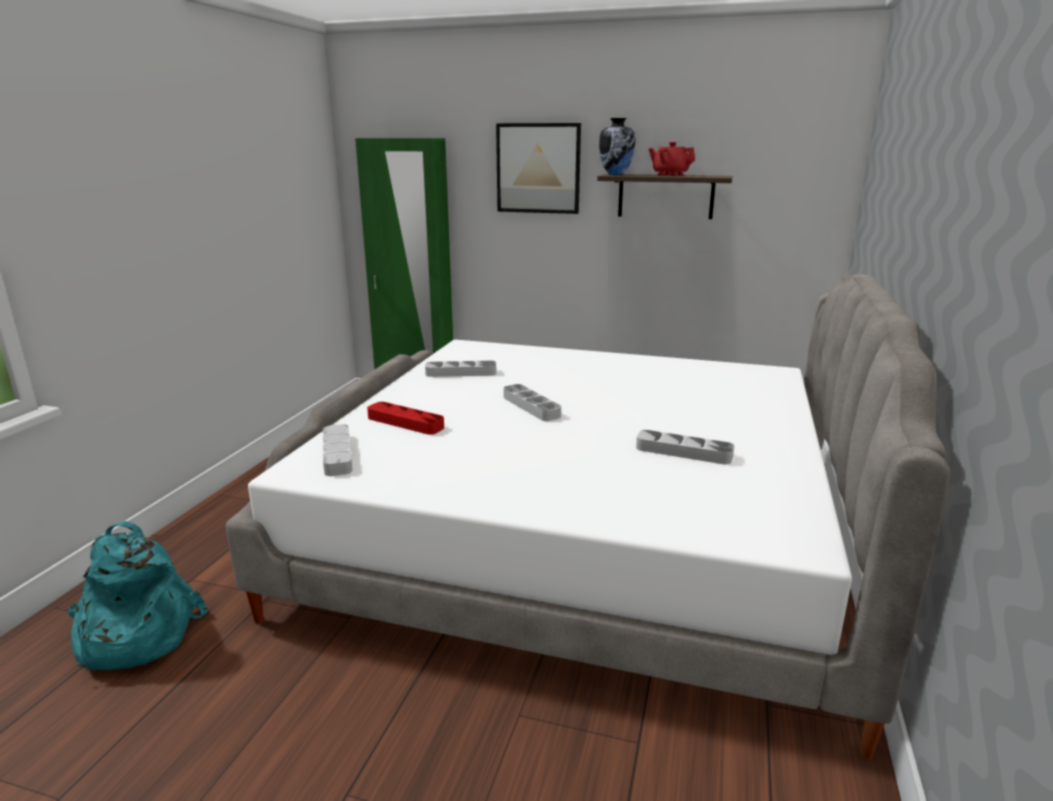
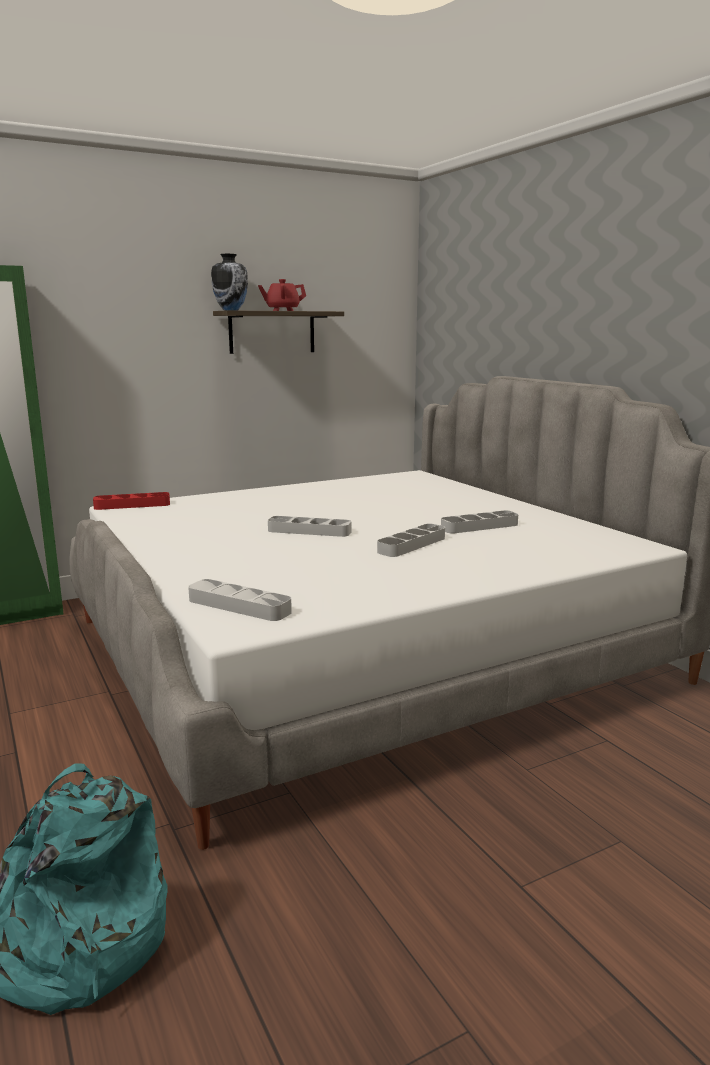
camera: 45 degrees left, 5 degrees down
red tray [367,402,444,435] -> red tray moved to [93,492,170,510]
grey tray [425,361,496,377] -> grey tray moved to [377,524,445,557]
picture [496,123,581,214] -> none

